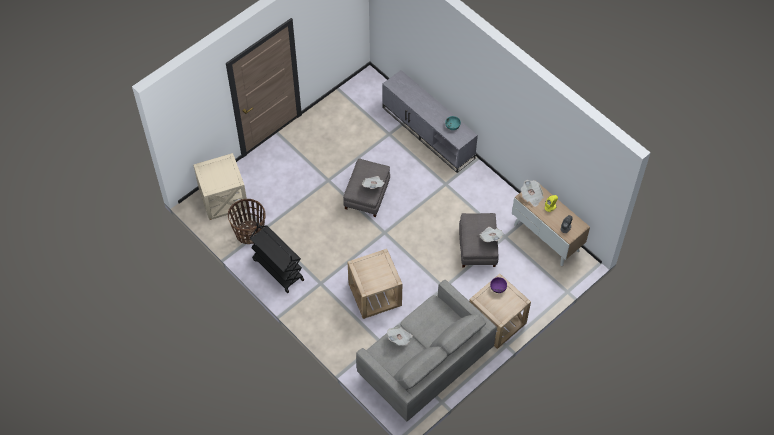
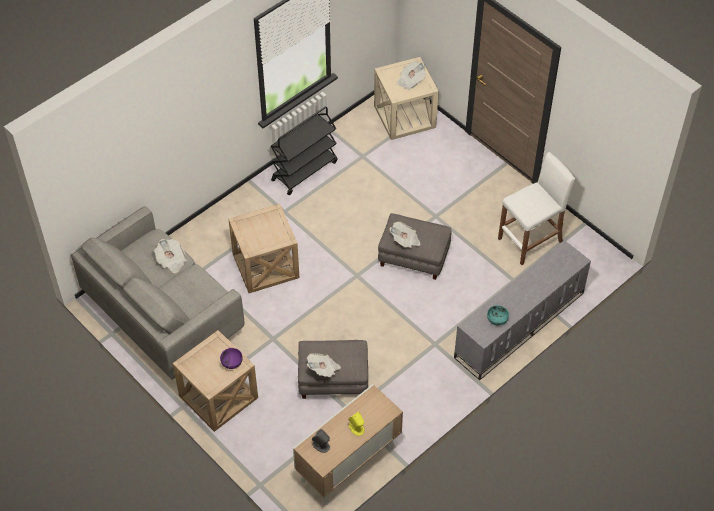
camera: 90 degrees right, 5 degrees down
basket [228,199,266,244] -> none
newspaper [521,180,544,207] -> newspaper moved to [396,61,426,90]
none -> white stool [498,152,575,265]

